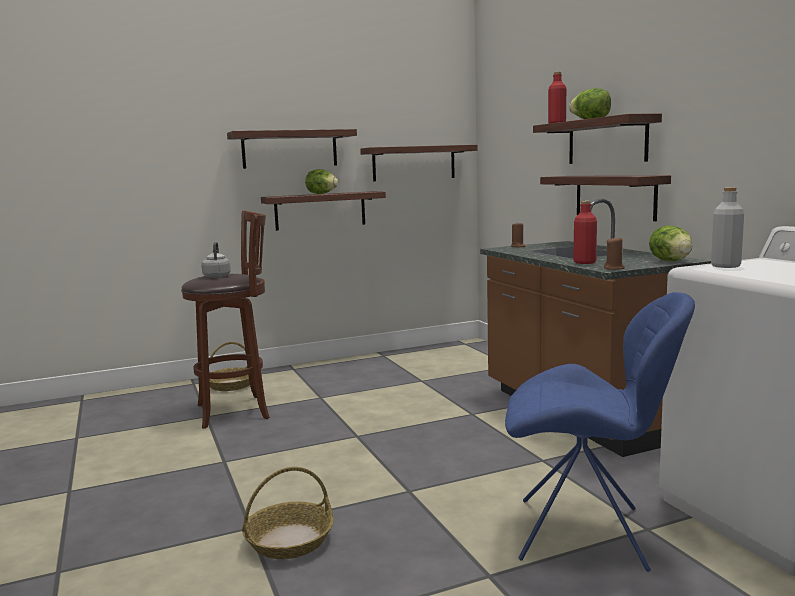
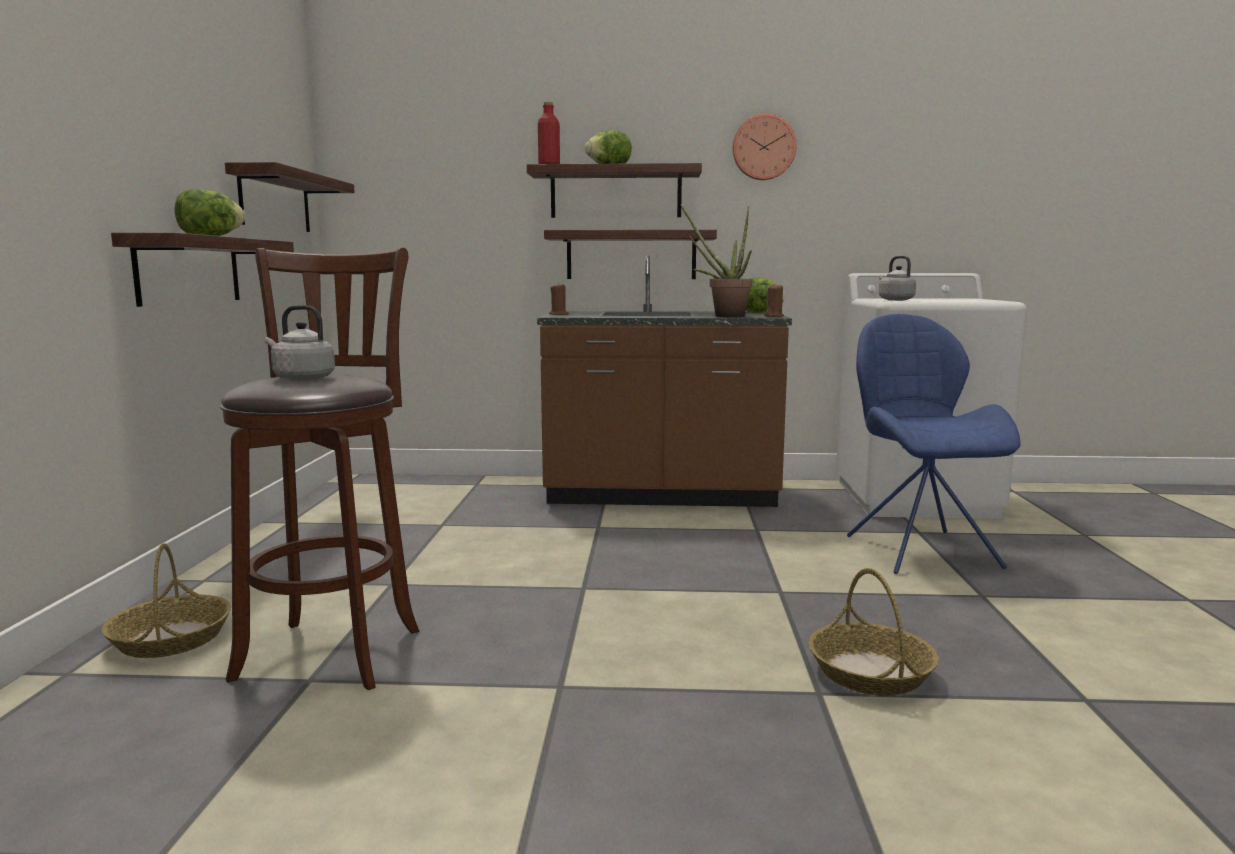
camera: 65 degrees left, 0 degrees up
shelf [227,129,357,169] -> none
blue chair [505,292,695,572] -> blue chair turned 45 degrees counterclockwise [847,314,1021,574]
red bottle [573,201,597,264] -> potted plant [681,205,752,317]
grey bottle [711,187,744,268] -> grey kettle [879,256,916,301]
none -> wall clock [733,114,797,180]

